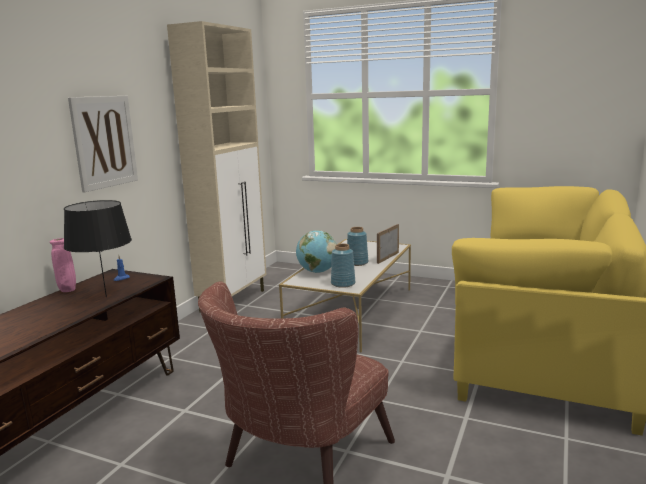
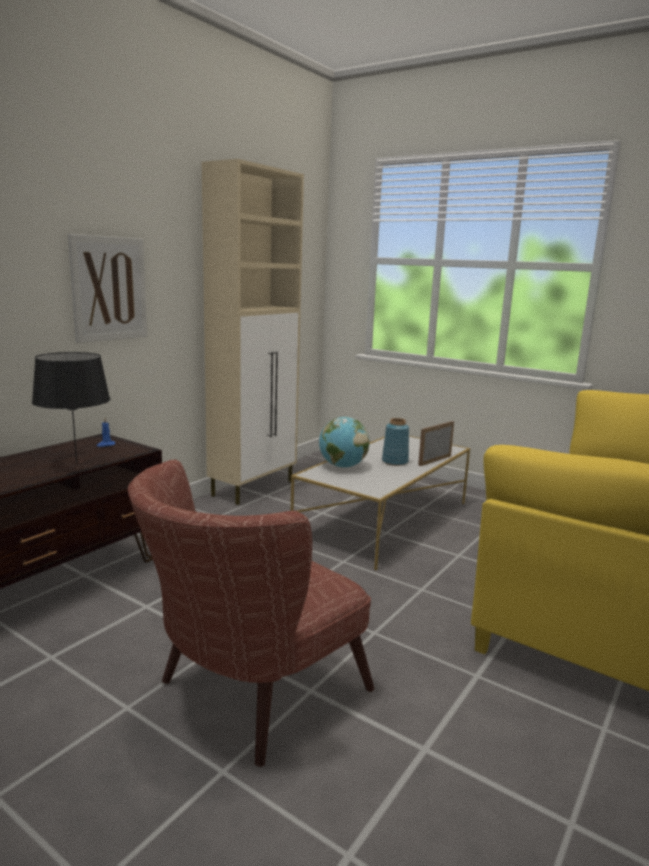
camera: 10 degrees right, 0 degrees up
pink vase [50,238,76,292] -> none
blue vase [331,244,355,288] -> none

